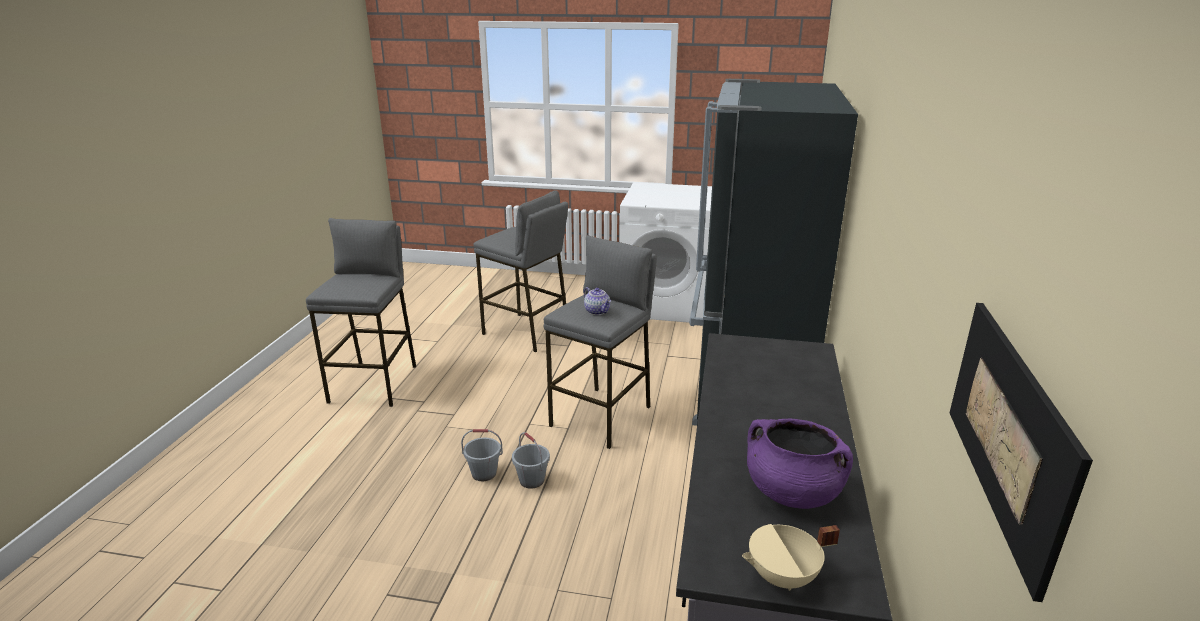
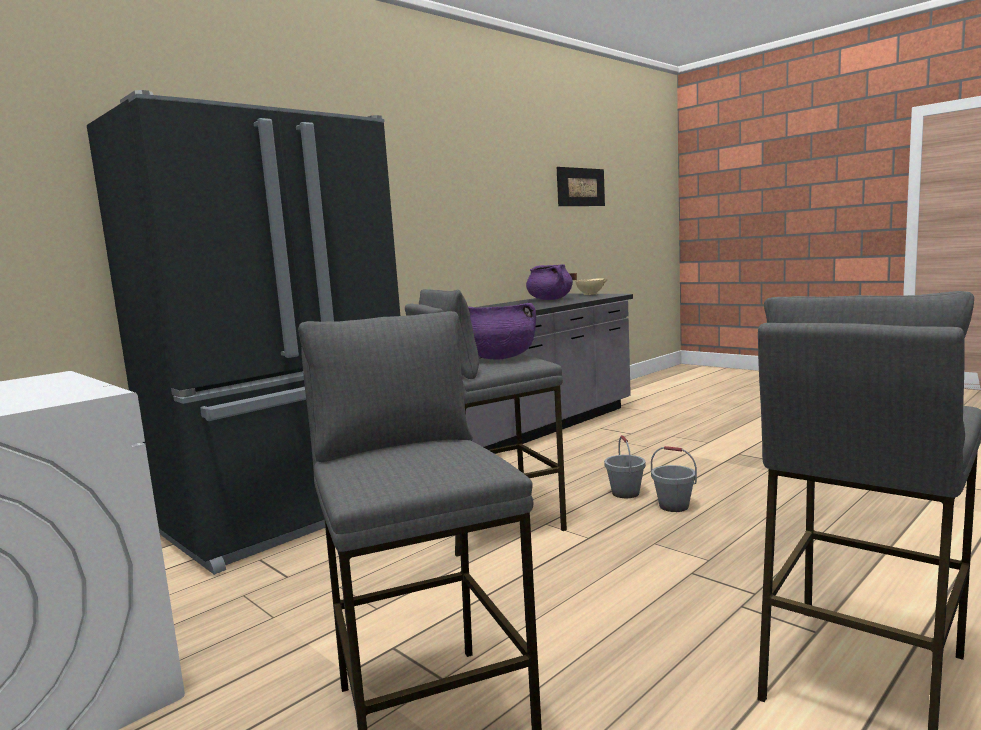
camera: 145 degrees left, 15 degrees down
teapot [584,287,611,315] -> purple cooking pot [468,303,536,360]

